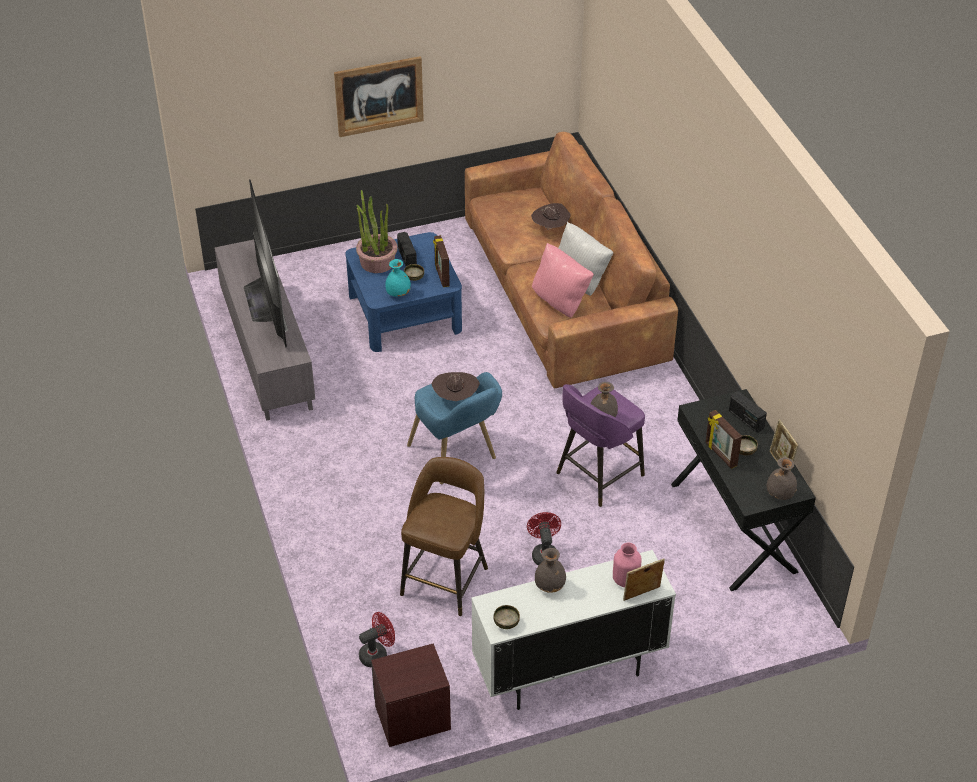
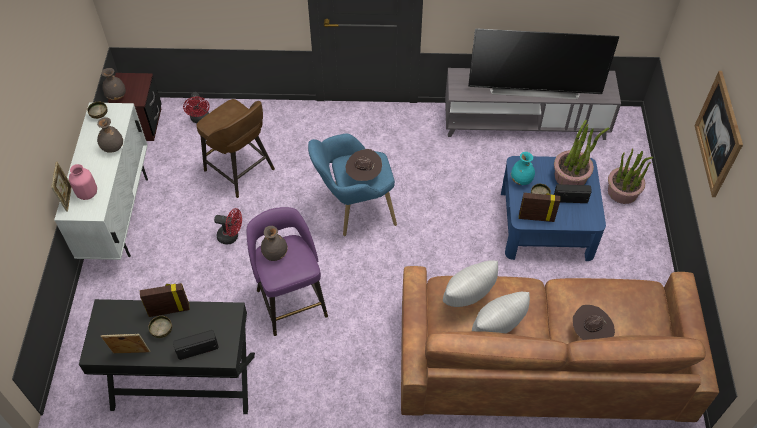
camera: 110 degrees right, 10 degrees up
pink pillow [532,243,594,318] -> white pillow [443,260,498,307]
grey vase [767,457,797,500] -> grey vase moved to [102,68,126,100]
none -> potted plant [608,148,653,204]

